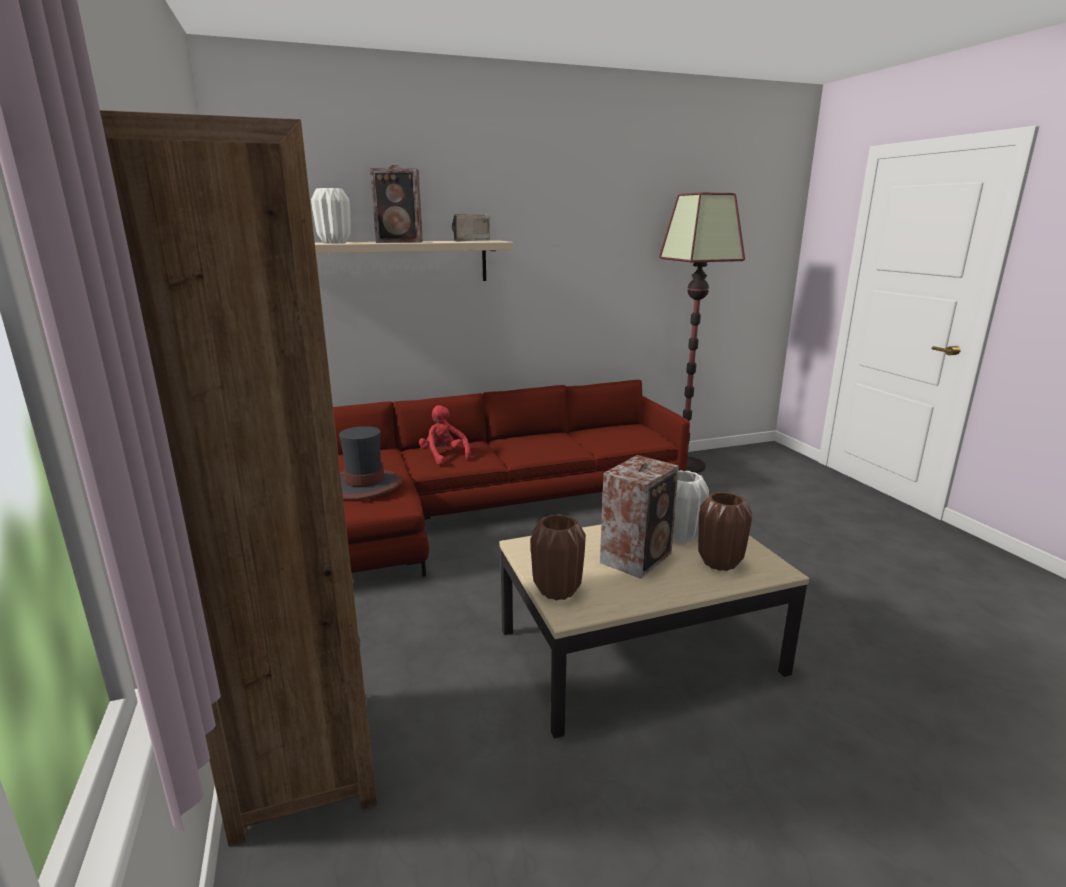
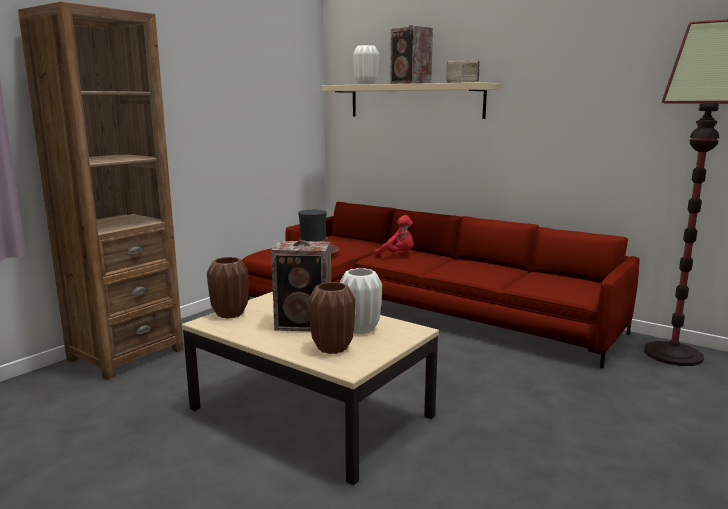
camera: 55 degrees right, 5 degrees down
red plush toy [419,405,471,465] -> red plush toy turned 90 degrees clockwise [374,215,414,257]

